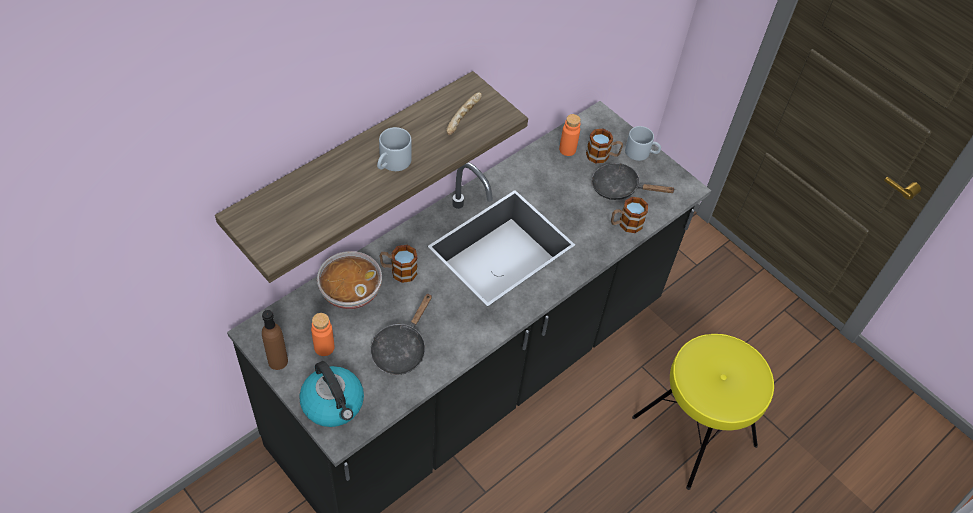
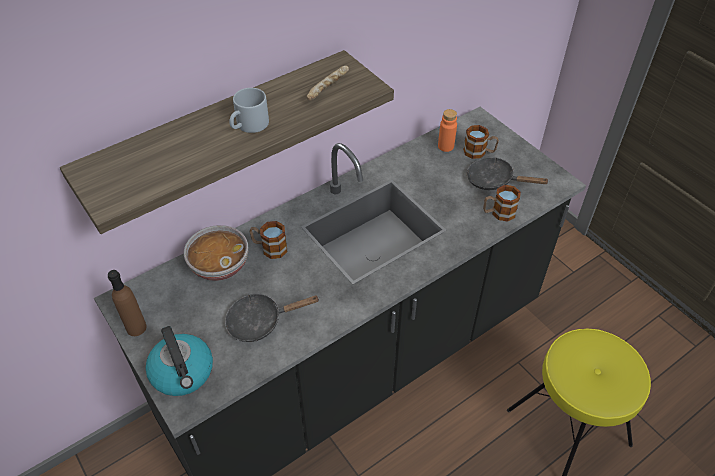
camera: 10 degrees right, 5 degrees down
orange bottle [311,313,334,356] -> none
black frying pan [370,293,432,375] -> black frying pan turned 45 degrees clockwise [225,294,320,342]
grey mug [625,126,661,161] -> none

